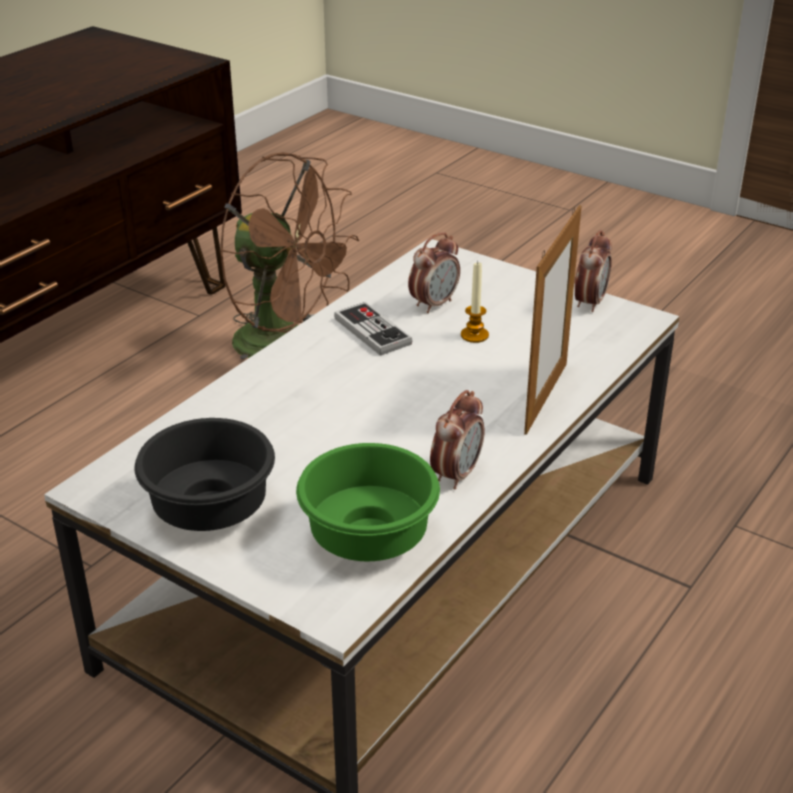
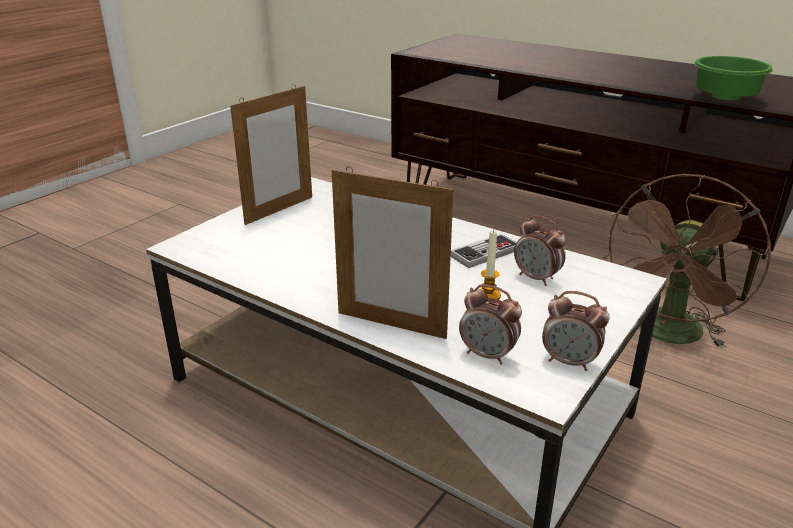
camera: 90 degrees right, 5 degrees down
black bowl [135,418,275,531] -> picture frame [230,84,312,225]
green bowl [296,443,440,561] -> green bowl moved to [694,56,773,101]
alarm clock [430,390,485,490] -> alarm clock moved to [459,284,522,365]

